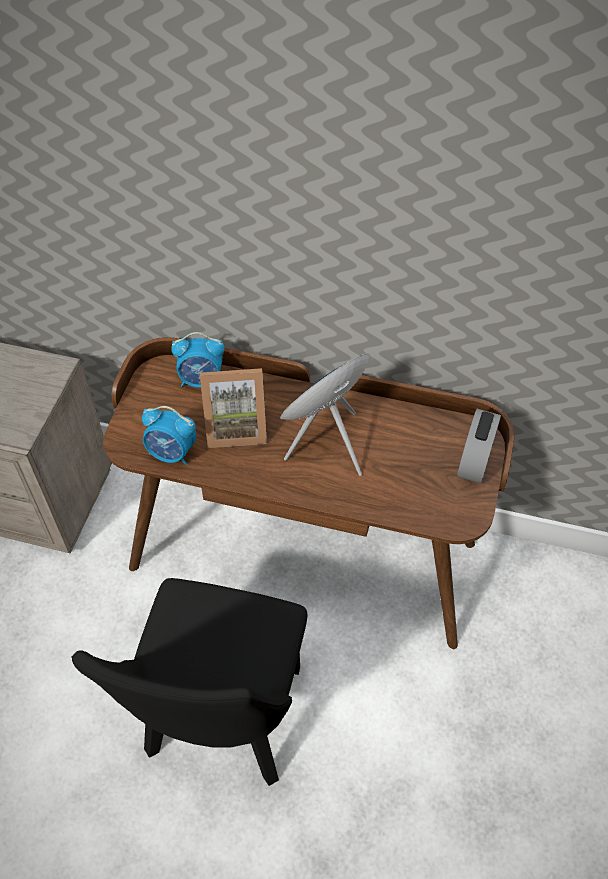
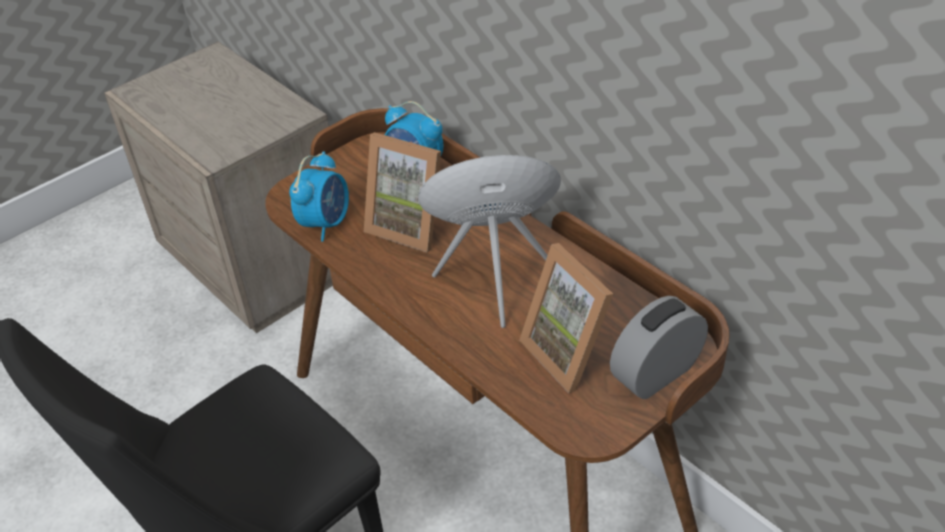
camera: 35 degrees right, 10 degrees down
alarm clock [142,406,196,465] -> alarm clock turned 120 degrees counterclockwise [289,151,349,242]
none -> picture frame [519,243,613,393]

